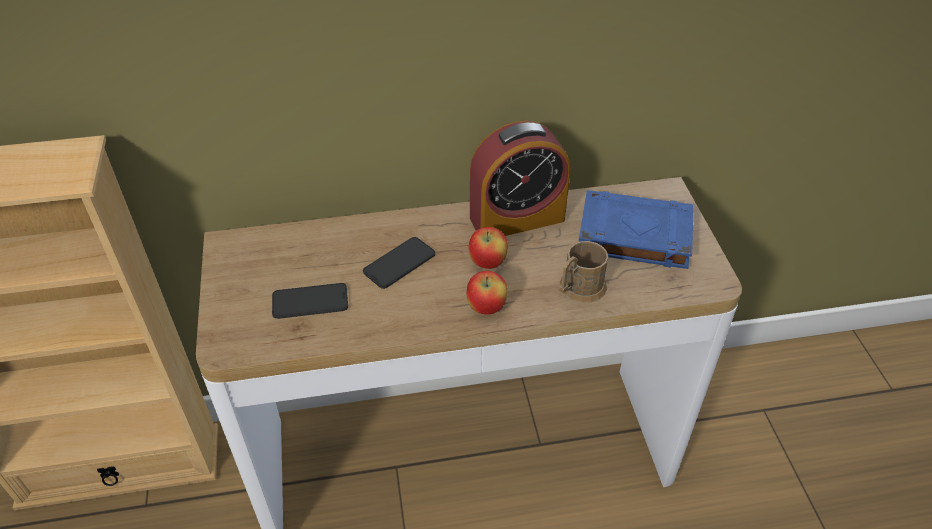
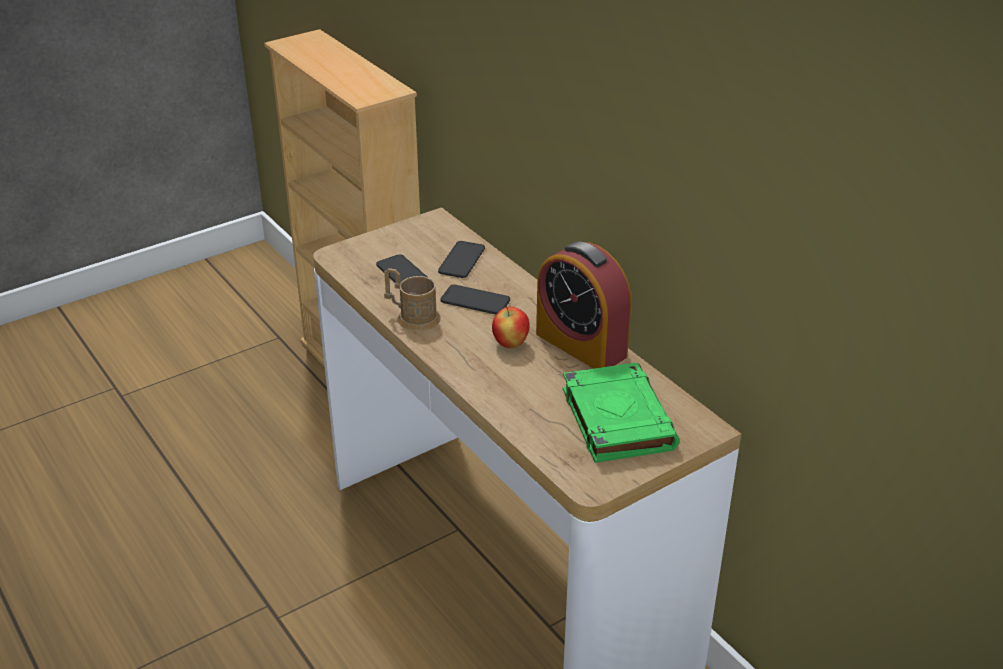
camera: 65 degrees right, 10 degrees down
apple [466,271,508,315] -> none
brown mug [559,241,608,303] -> brown mug moved to [384,268,441,331]
blue book [579,190,694,269] -> green book [563,363,680,463]
none -> phone [438,241,485,278]

